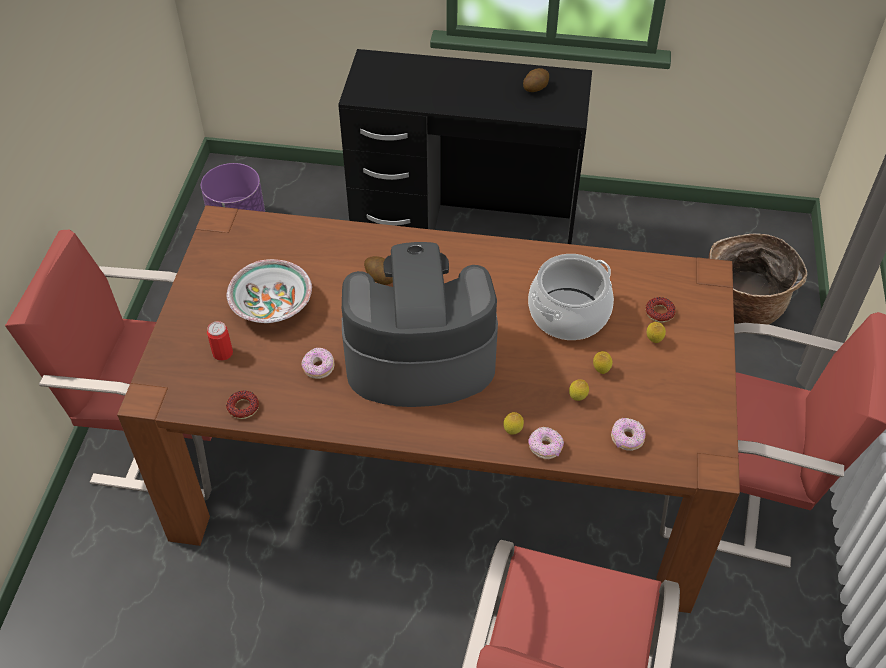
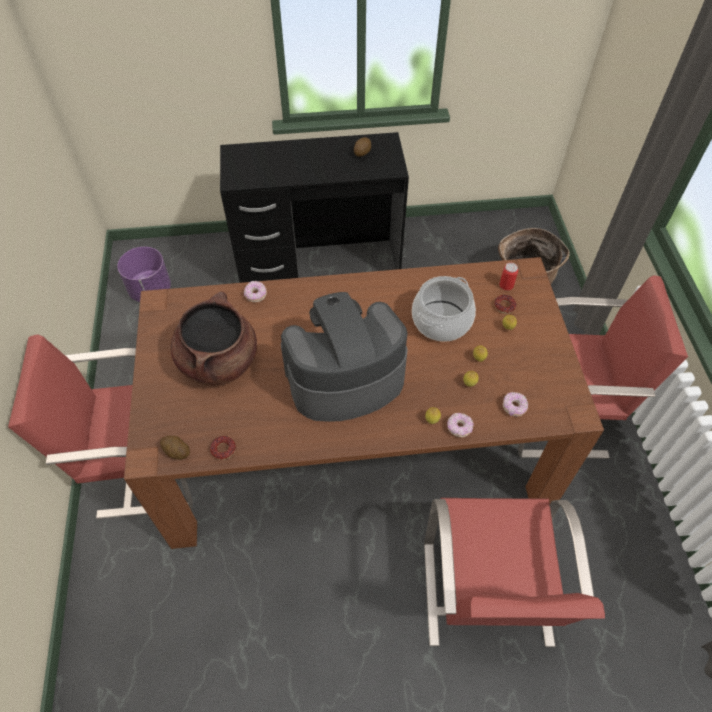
camera: 15 degrees left, 5 degrees up
can [207,321,233,361] -> can moved to [499,263,518,291]
bowl [227,259,312,323] -> brown cooking pot [171,291,257,386]
donut [301,348,335,379] -> donut moved to [244,281,267,302]
potato [364,256,393,285] -> potato moved to [160,435,190,460]

